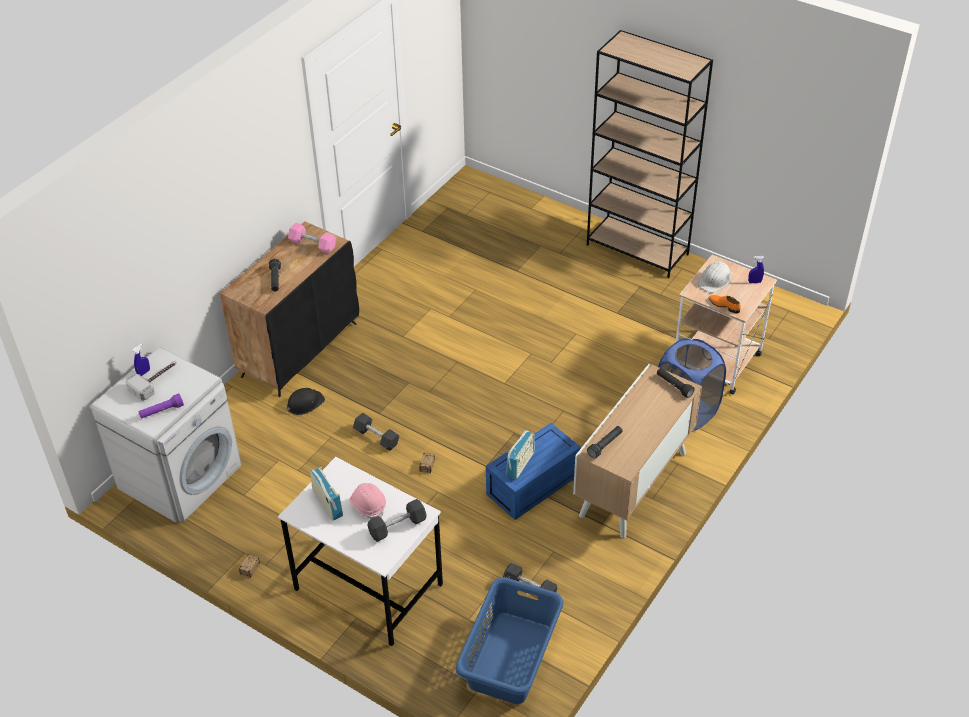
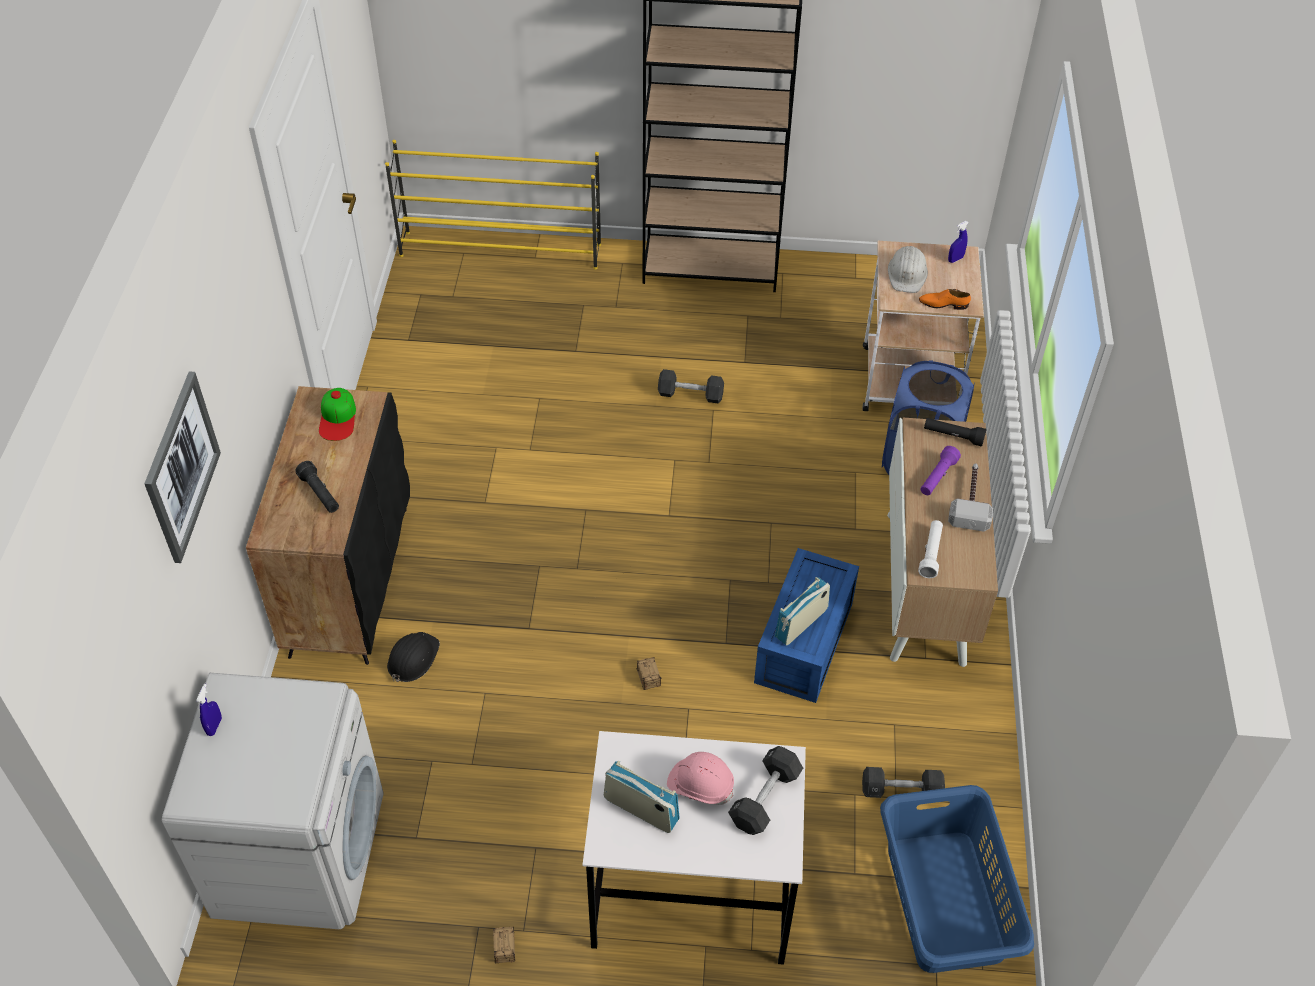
camera: 30 degrees left, 5 degrees up
hammer [126,361,177,401] -> hammer moved to [948,463,993,532]
purple flashlight [138,393,184,419] -> purple flashlight moved to [921,446,961,495]
pink dumbbell [288,222,336,254] -> cap [319,388,356,441]
black dumbbell [353,413,400,451] -> black dumbbell moved to [658,369,724,404]
radio [506,430,535,479] -> radio turned 135 degrees counterclockwise [775,577,830,645]
black flashlight [587,426,623,458] -> white flashlight [918,520,943,578]
none -> picture [144,371,221,563]
none -> yellow shoe rack [385,140,601,270]

